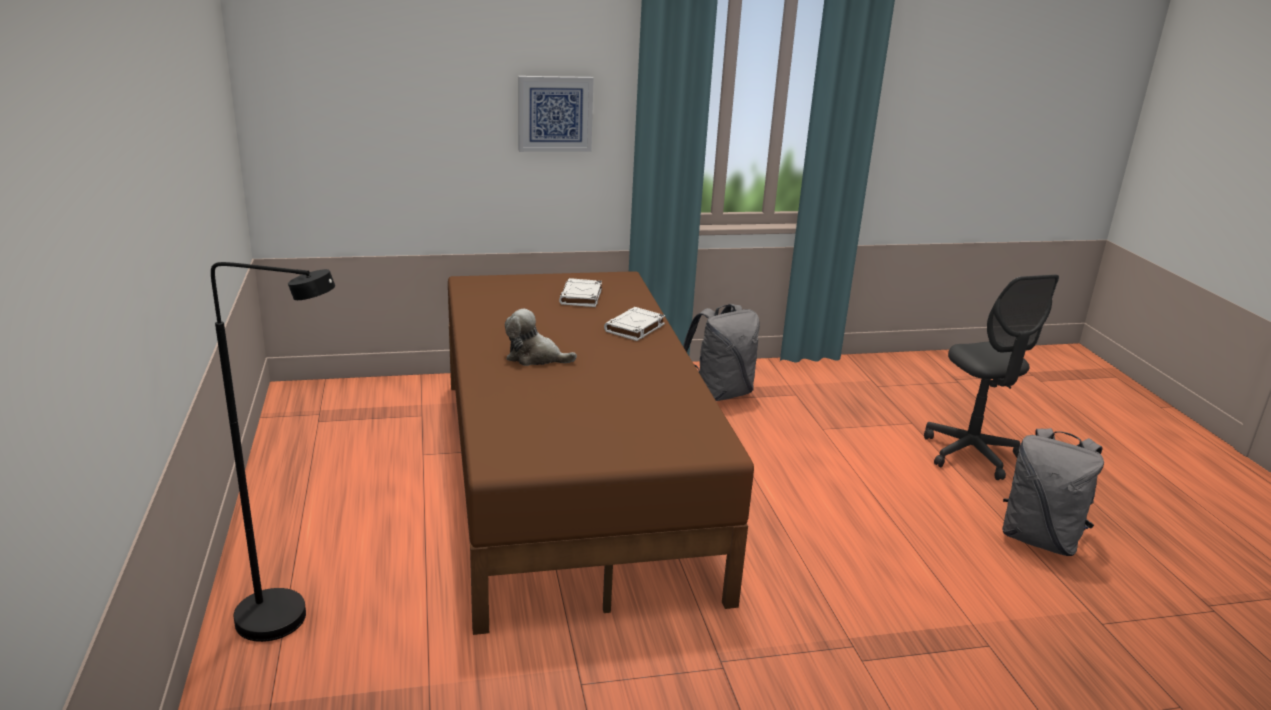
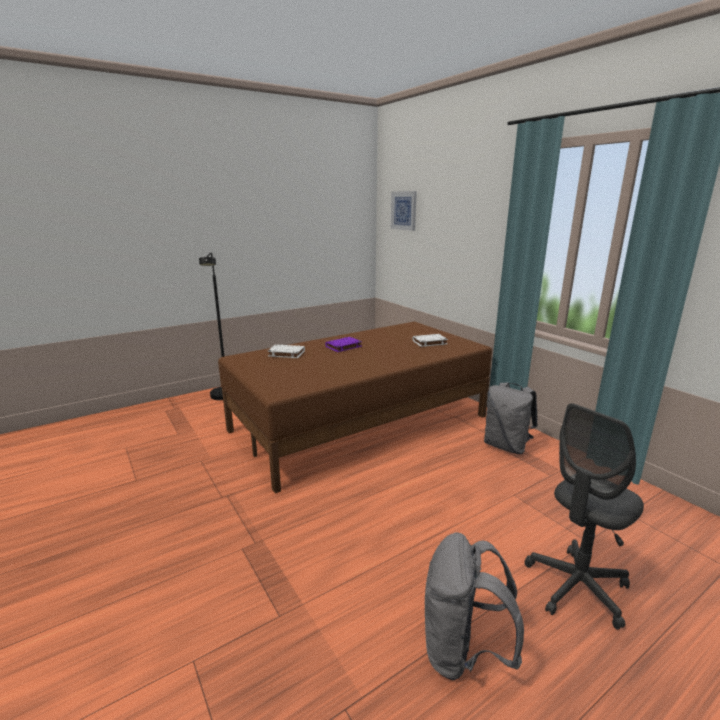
camera: 70 degrees right, 5 degrees down
plush toy [505,309,577,366] -> purple book [325,337,362,352]
picture [518,76,594,152] -> picture moved to [391,191,417,231]
white book [604,307,665,341] -> white book moved to [268,344,305,358]

